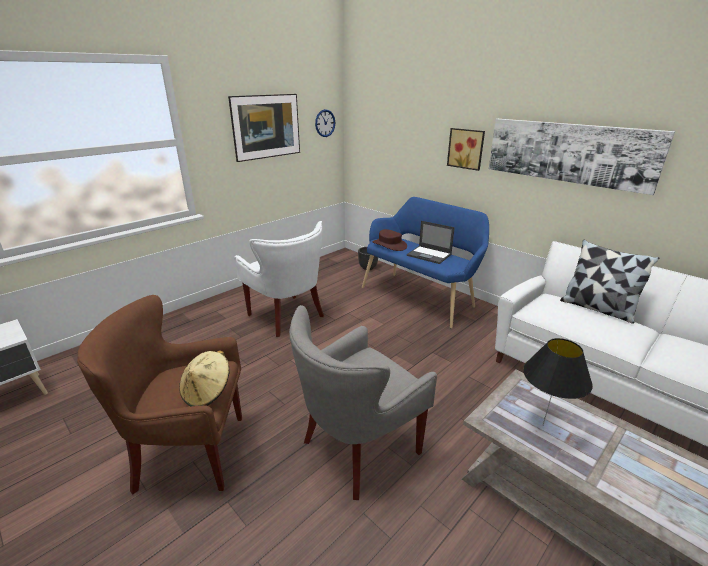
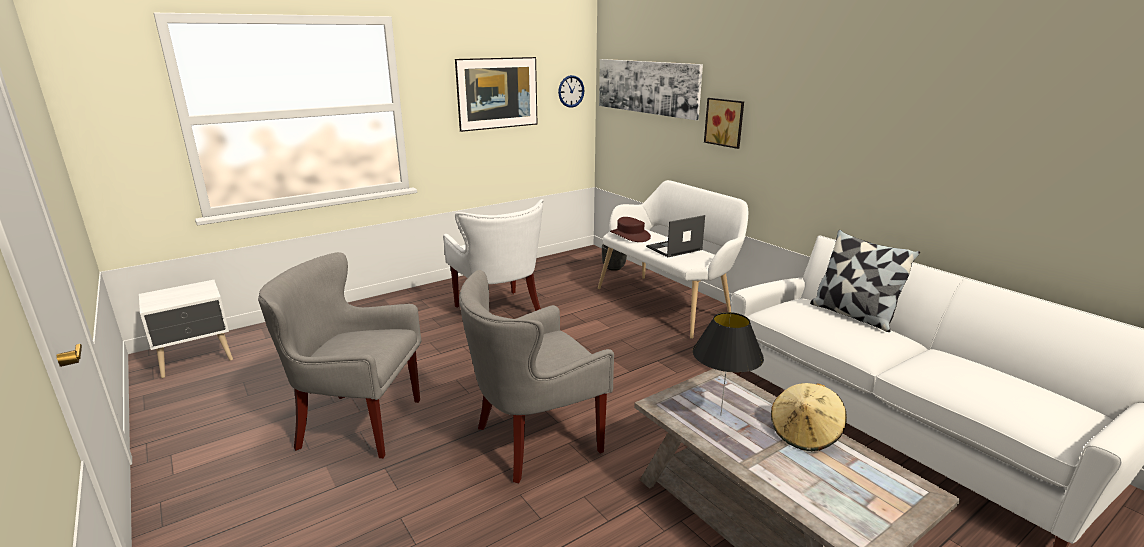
camera: 10 degrees right, 5 degrees down
brown armchair [77,295,242,495] -> grey armchair [258,252,422,459]
beige hat [179,350,229,406] -> beige hat moved to [771,383,847,451]
blue bench [362,197,489,329] -> white bench [598,180,748,339]
laptop [407,221,455,264] -> laptop turned 105 degrees clockwise [646,215,705,257]
picture [489,119,675,195] -> picture moved to [599,59,703,120]

